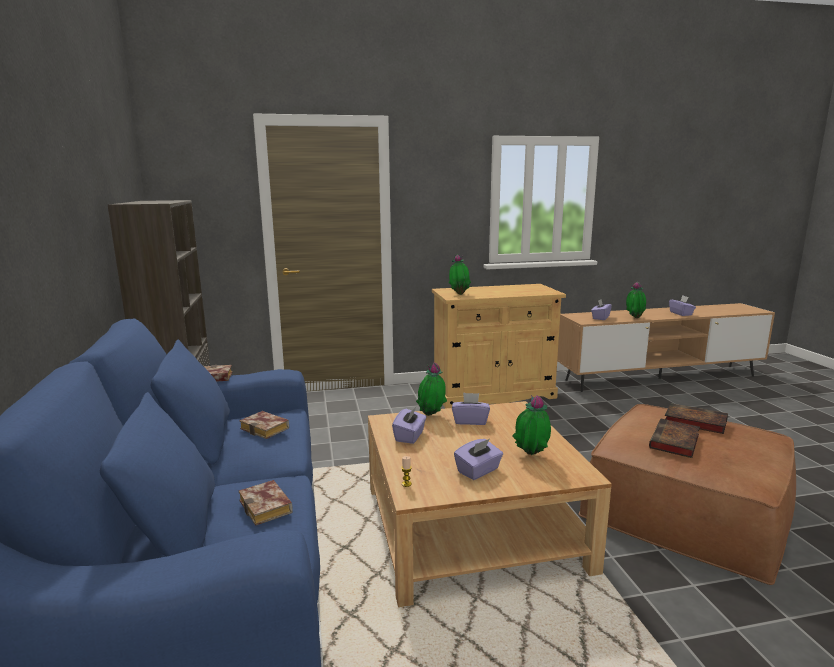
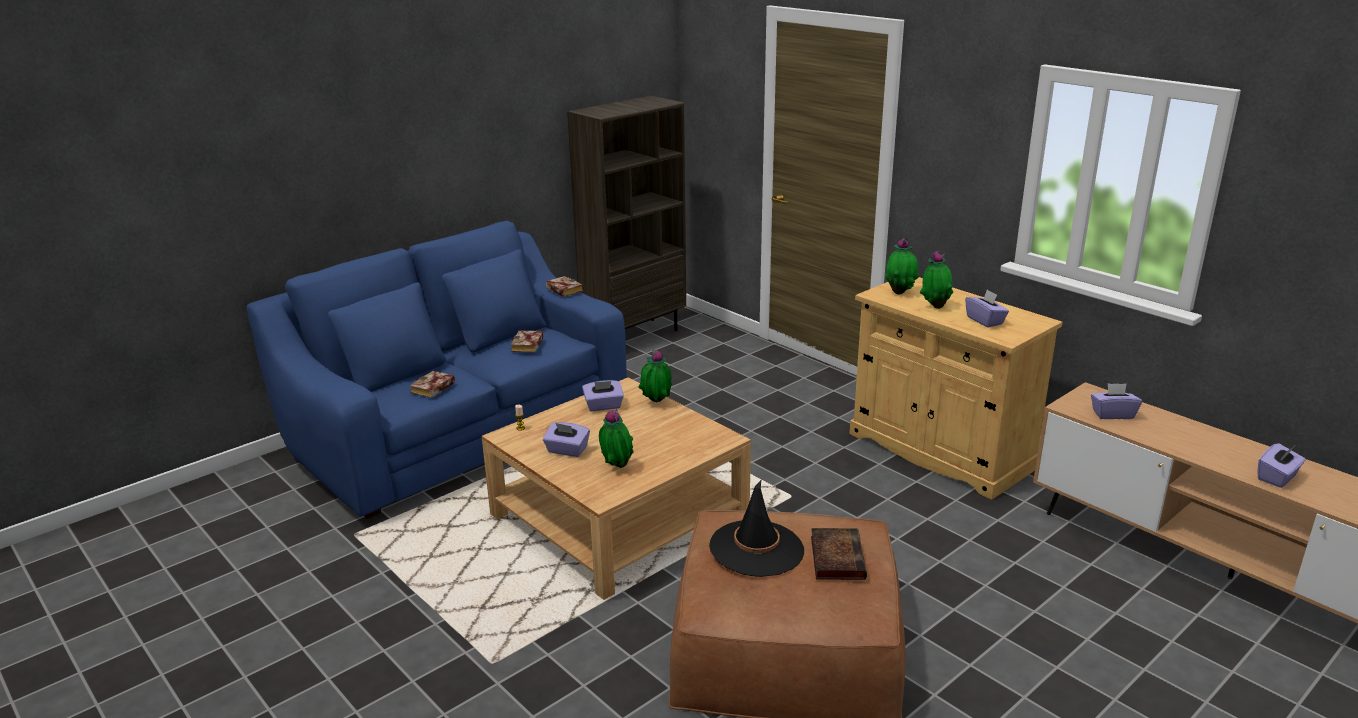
camera: 60 degrees right, 10 degrees up
purple tissue box [452,393,490,425] -> purple tissue box moved to [965,290,1009,328]
potted plant [626,282,646,318] -> potted plant moved to [920,251,953,309]
book [649,419,700,458] -> black hat [709,480,804,577]

